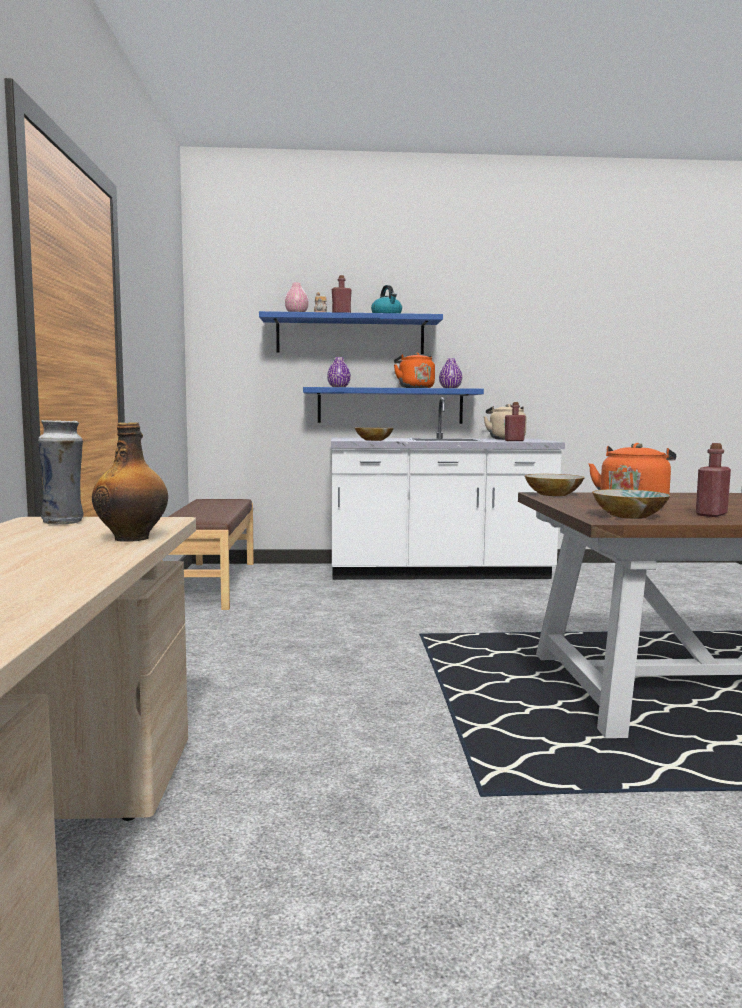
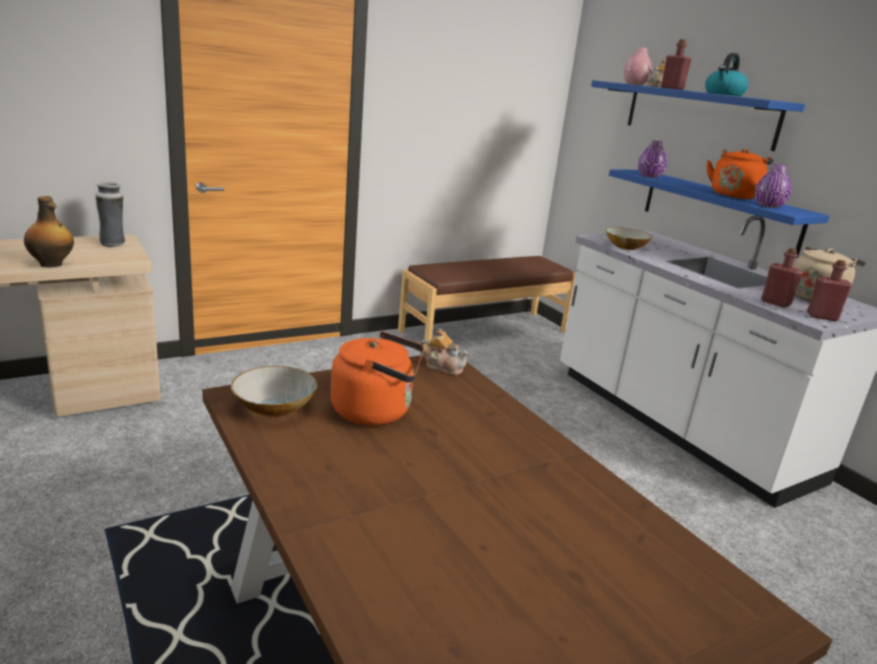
camera: 60 degrees right, 15 degrees up
bowl [524,474,585,496] -> teapot [420,329,470,375]
red bottle [696,443,731,517] -> red bottle moved to [807,260,852,321]

